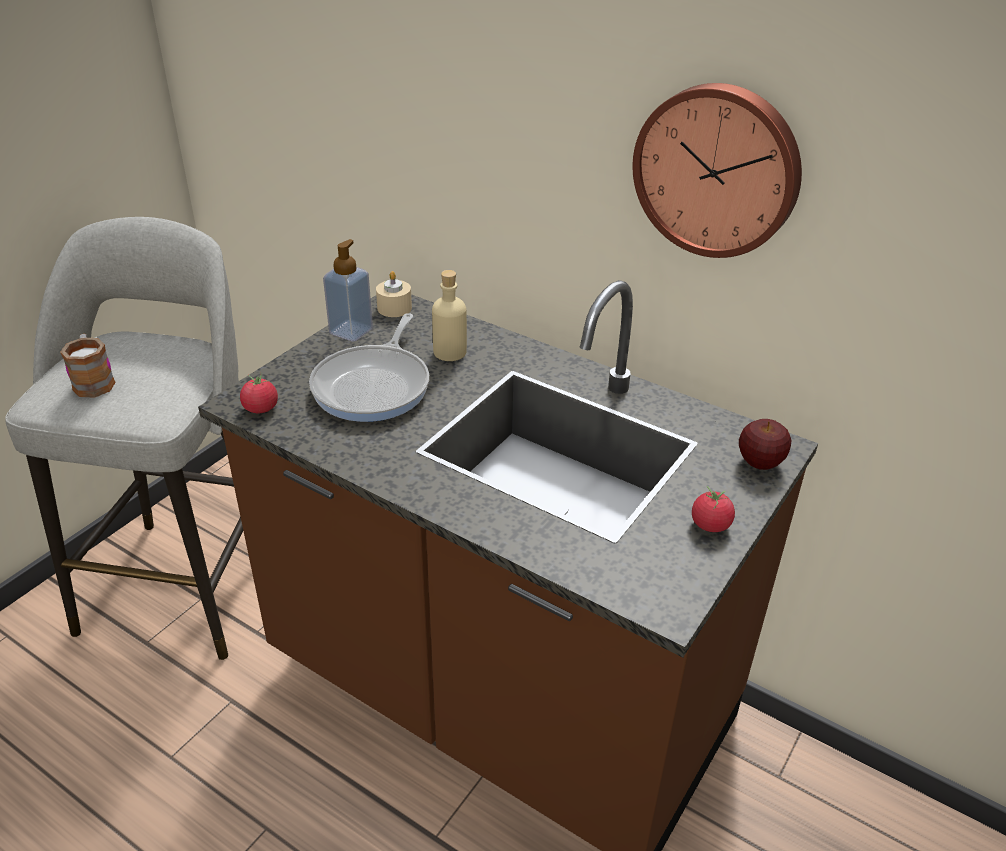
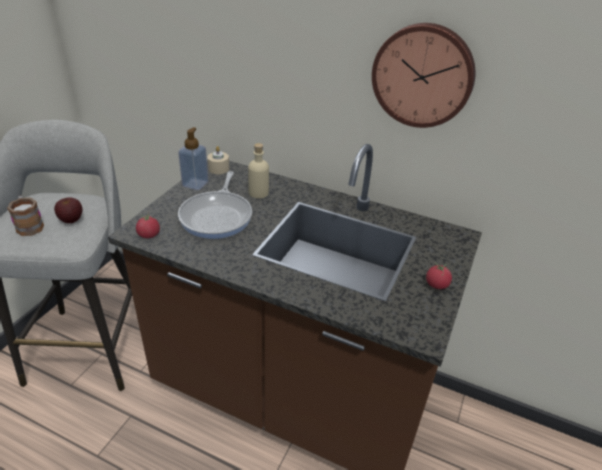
camera: 10 degrees left, 0 degrees up
apple [739,419,791,470] -> apple moved to [54,197,83,223]

